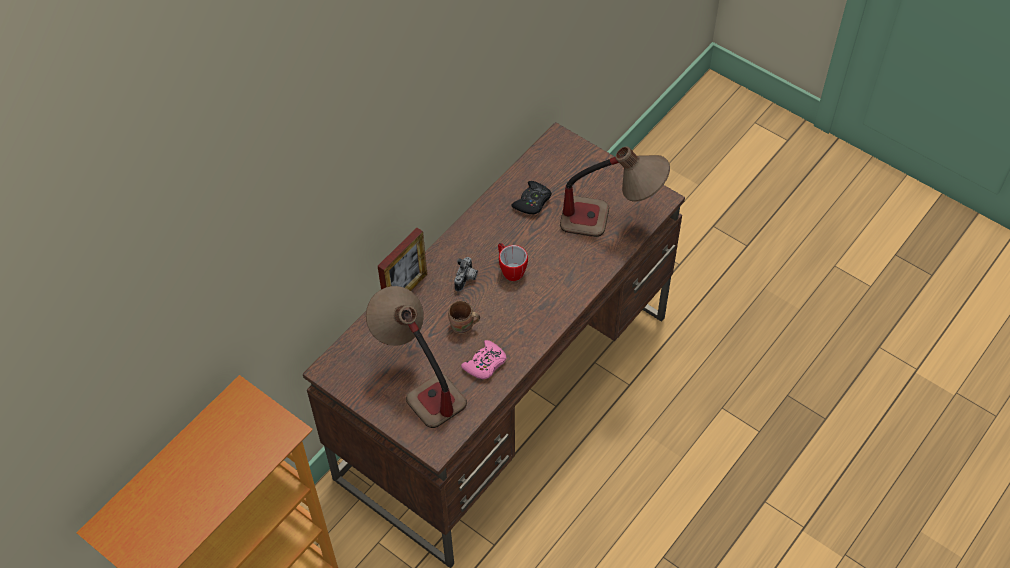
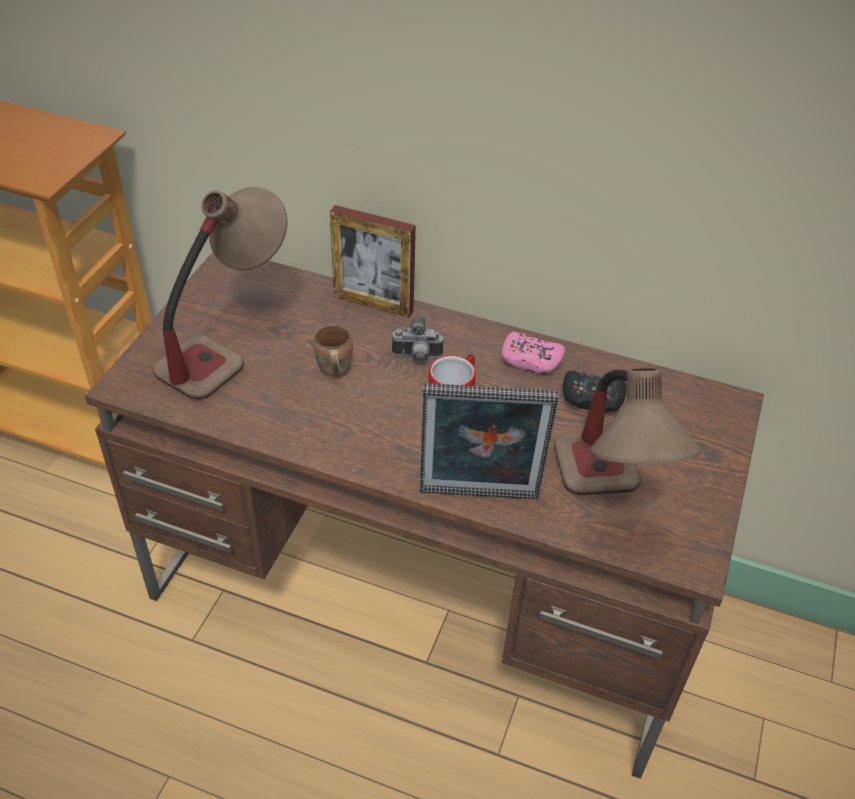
camera: 70 degrees right, 10 degrees down
pink game controller [461,340,506,379] -> pink game controller moved to [502,332,565,373]
none -> picture frame [420,383,559,499]

